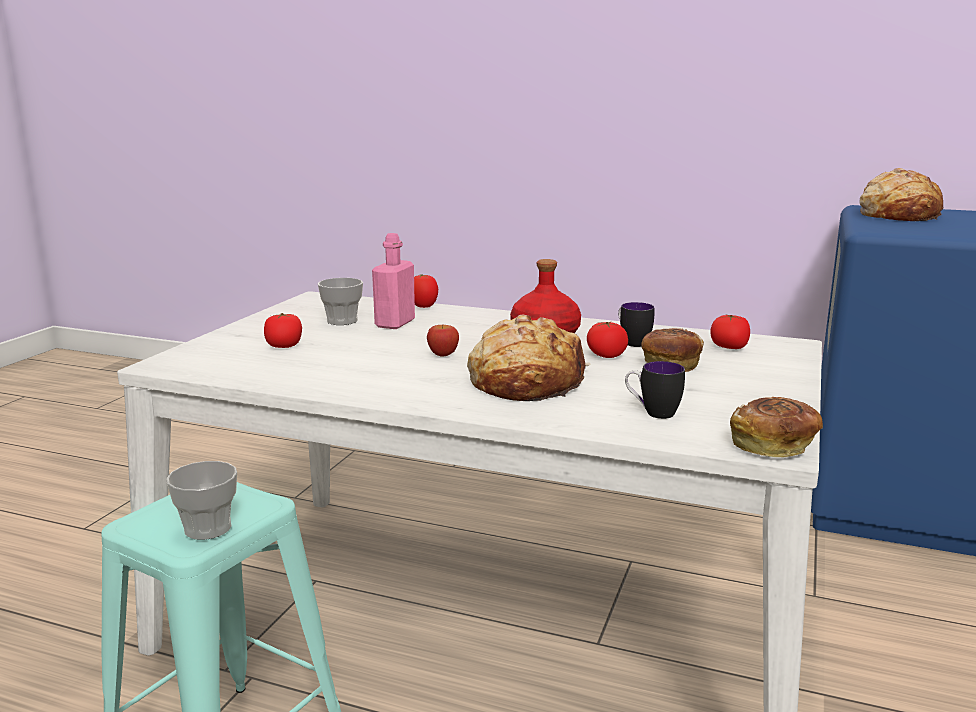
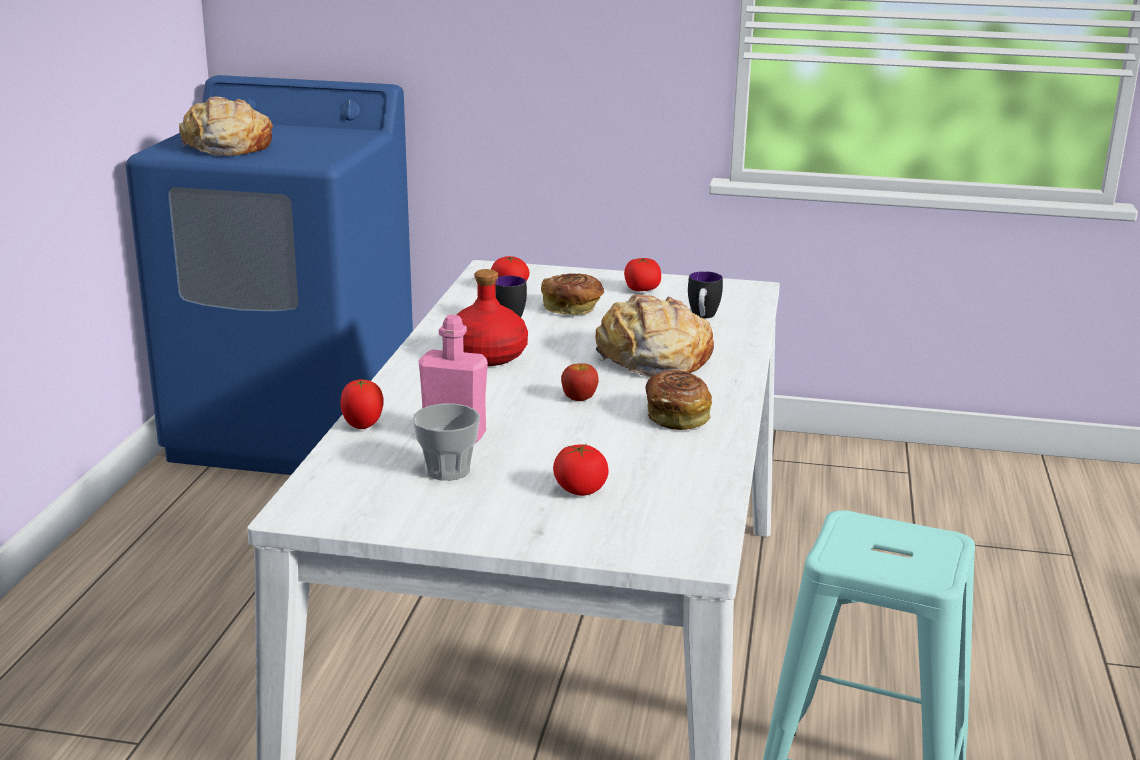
camera: 100 degrees left, 5 degrees up
cup [166,461,237,540] -> none
tomato [587,322,628,358] -> tomato moved to [624,258,661,291]
bread [730,397,823,458] -> bread moved to [645,370,712,430]

